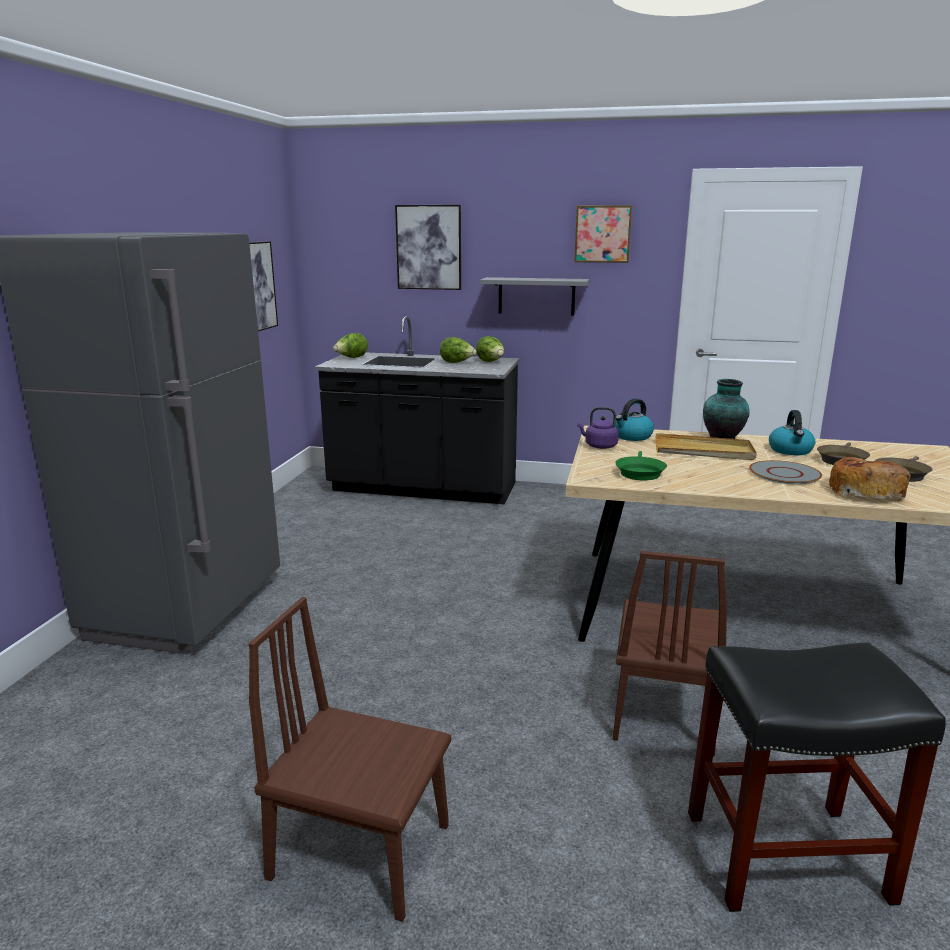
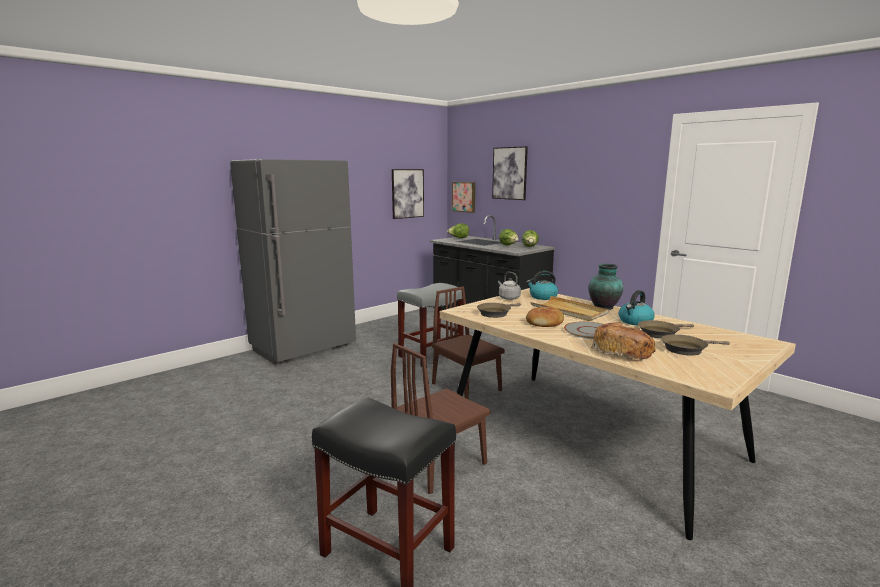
camera: 35 degrees right, 5 degrees down
brown chair [249,597,451,922] -> brown chair moved to [432,287,505,399]
grey shelf [480,277,589,315] -> none
picture [574,205,632,263] -> picture moved to [452,182,475,213]
purple kettle [577,407,619,449] -> grey kettle [498,272,521,300]
green frying pan [615,451,667,480] -> brown frying pan [477,303,521,318]
none -> grey stool [397,283,464,367]
none -> bread [526,307,564,327]

